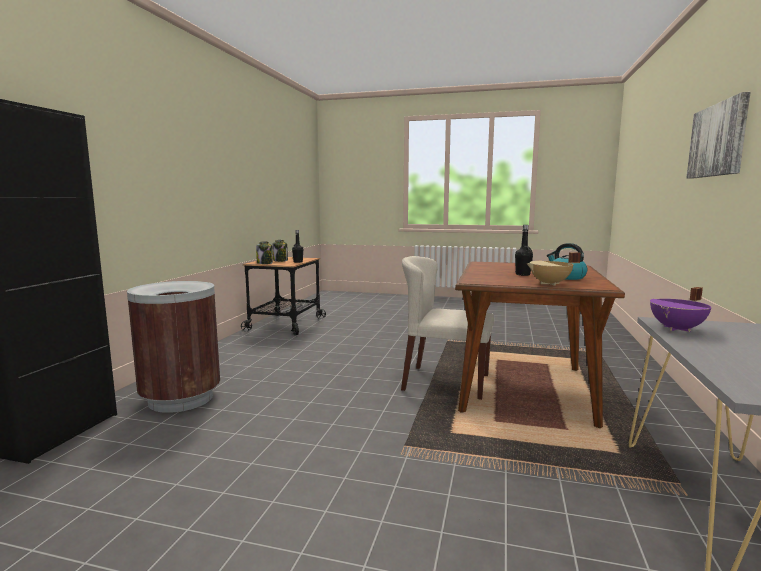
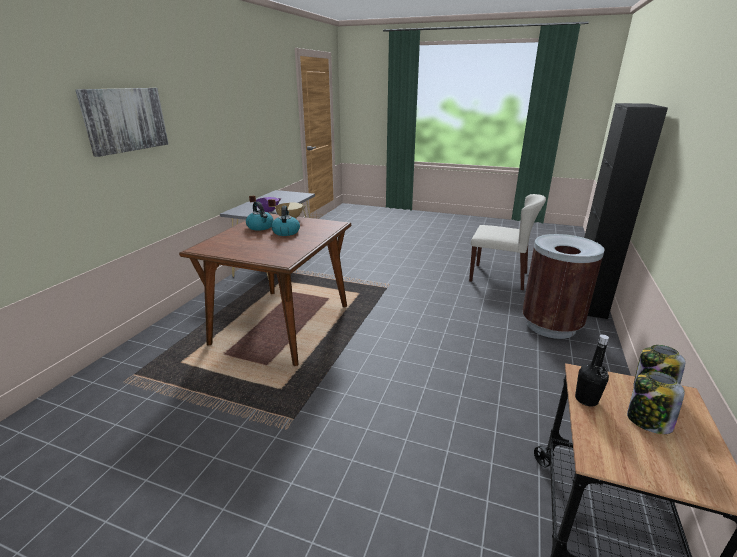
camera: 175 degrees left, 15 degrees up
beige chair [401,256,495,400] -> beige chair moved to [469,194,546,290]
black bottle [515,225,533,276] -> kettle [271,206,300,236]

